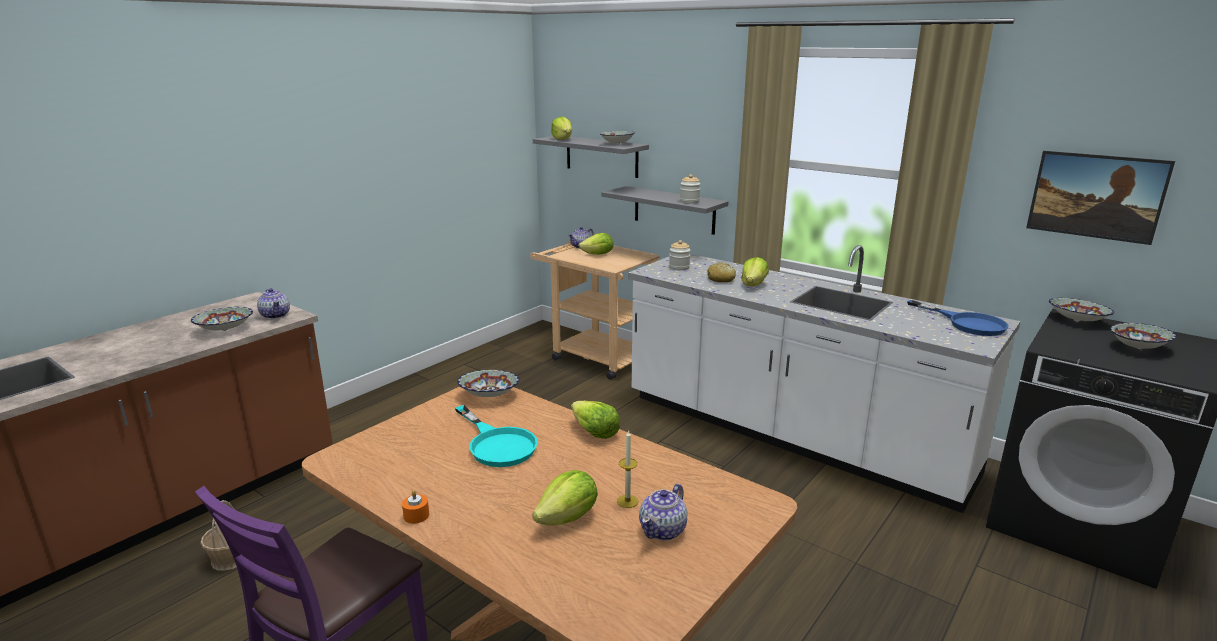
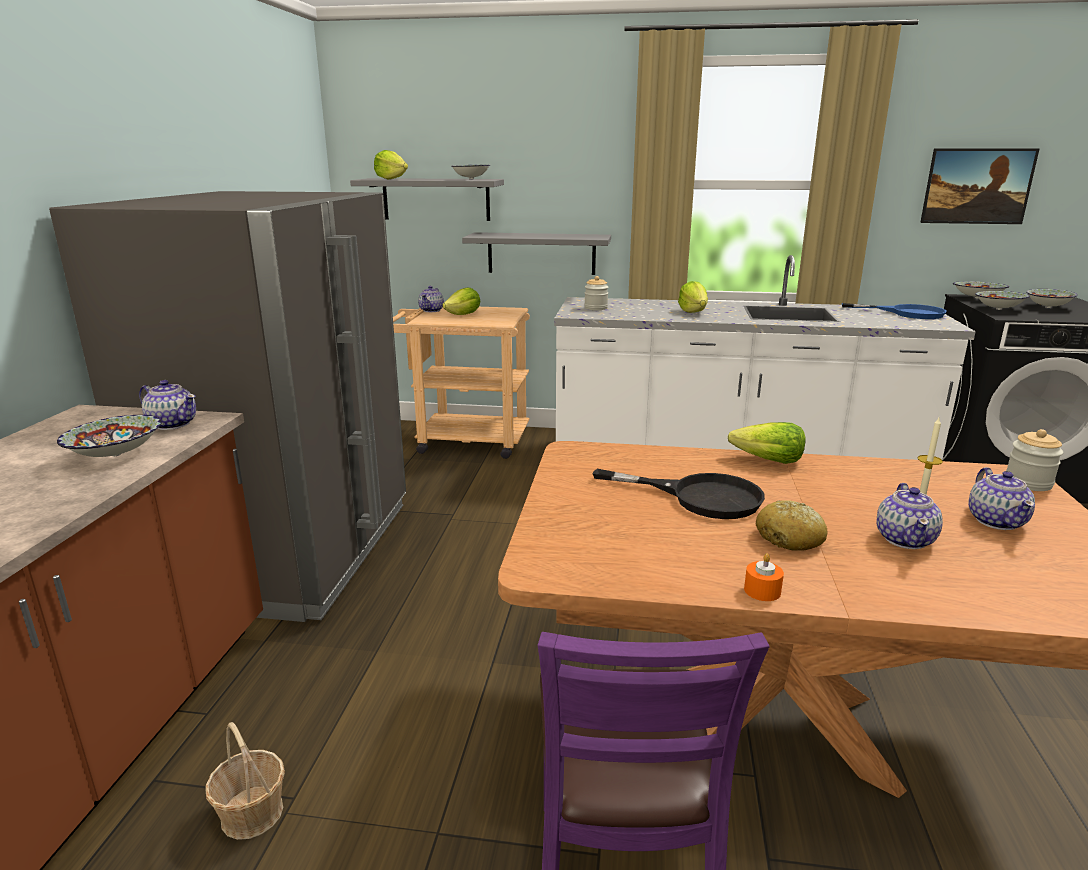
camera: 30 degrees left, 0 degrees up
turquoise frying pan [455,405,538,467] -> black frying pan [593,469,765,519]
bowl [457,370,519,397] -> bowl moved to [975,291,1030,310]
lettuce [532,470,598,525] -> teapot [877,483,943,549]
jar [680,174,701,203] -> jar moved to [1006,429,1063,491]
bread [707,262,736,282] -> bread moved to [756,500,827,551]
none -> grey fridge [49,191,406,622]

